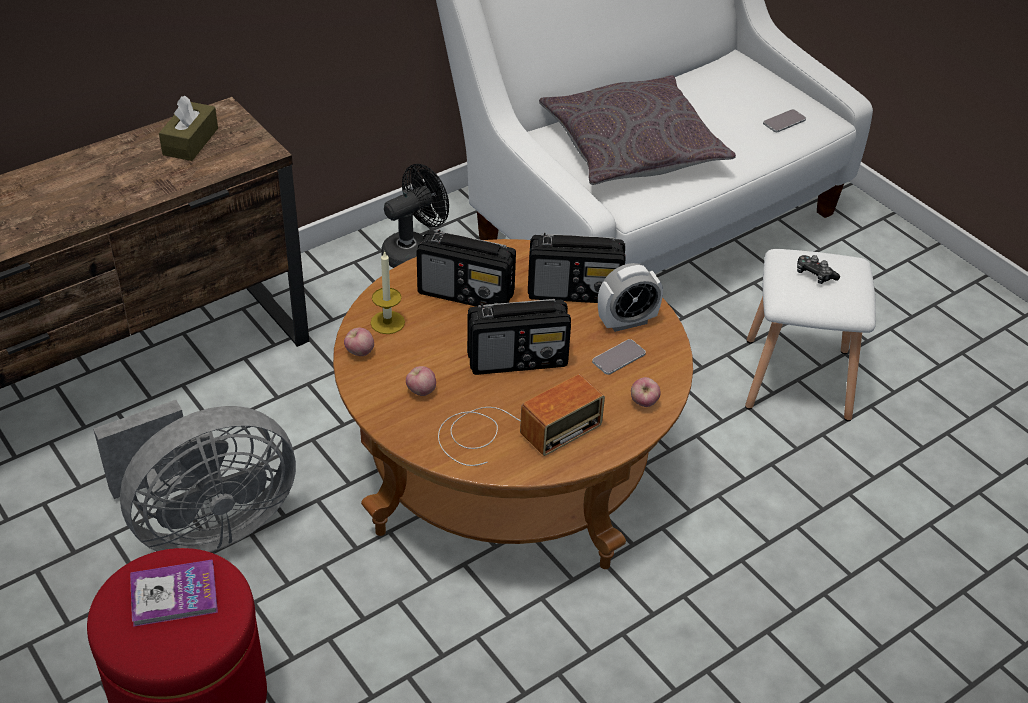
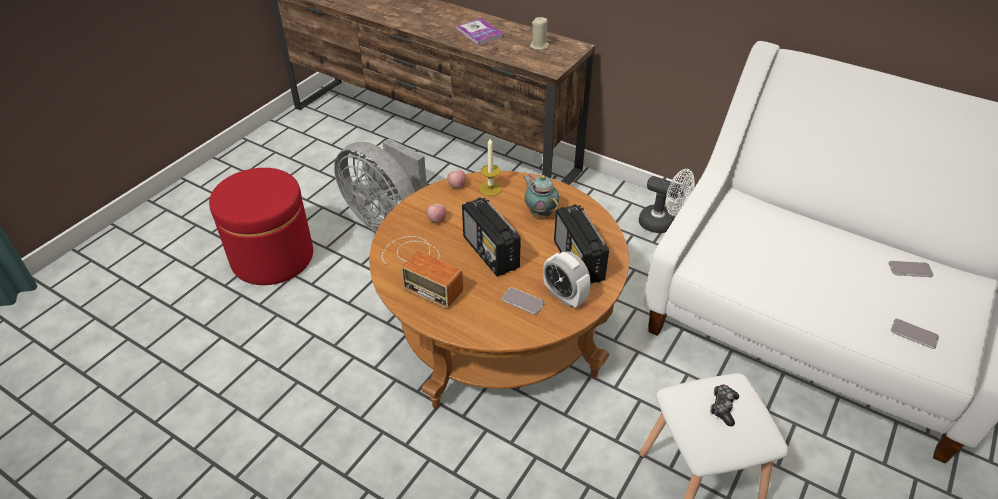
camera: 70 degrees right, 0 degrees up
book [130,559,218,627] -> book moved to [457,18,504,46]
brown tissue box [159,96,218,161] -> beige candle [530,17,549,50]
black fan [381,164,449,268] -> white fan [639,169,695,233]
radio [417,230,516,307] -> teapot [524,174,559,217]
grey pillow [539,75,736,185] -> none
apple [631,377,661,407] -> none
none -> phone [888,261,934,277]

